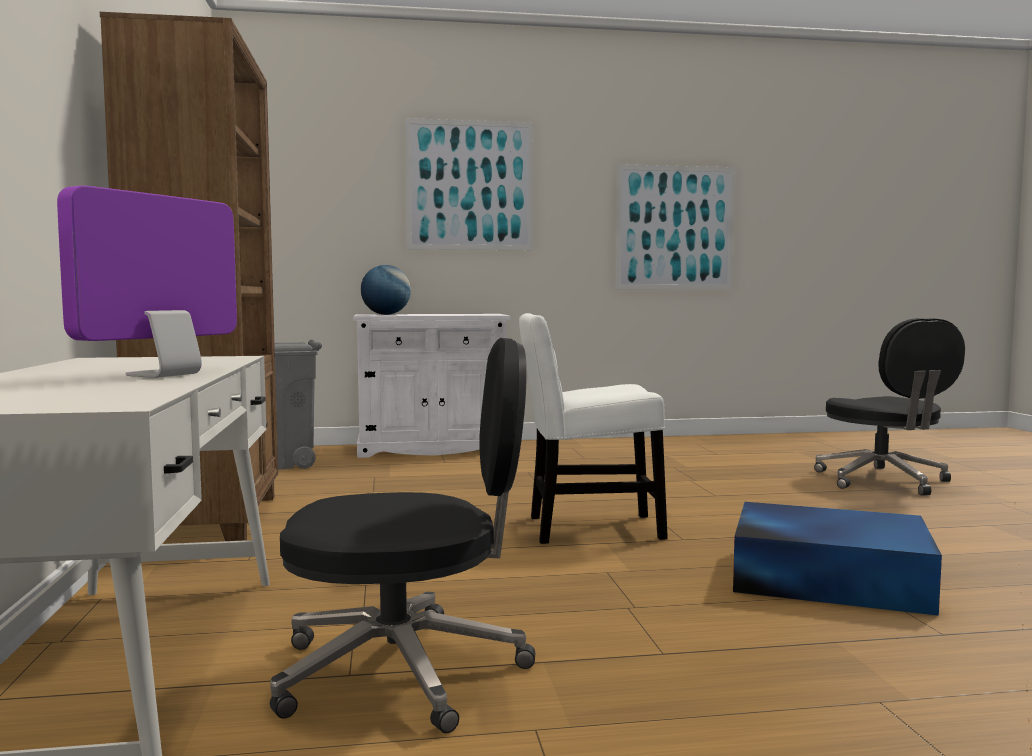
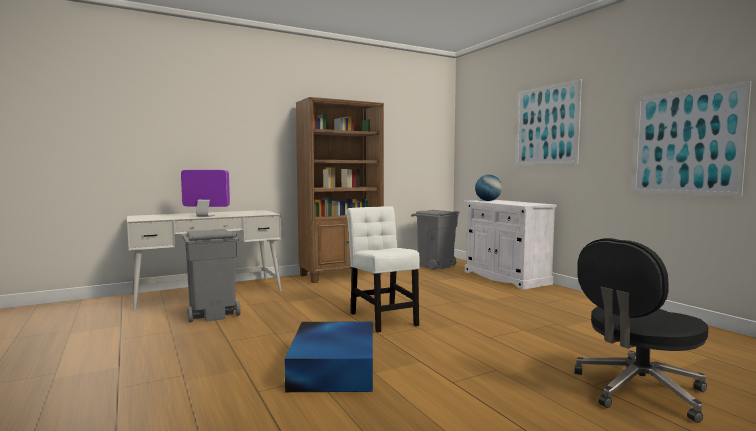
camera: 70 degrees right, 0 degrees up
black office chair [270,338,535,733] -> grey trash can [182,229,241,323]

